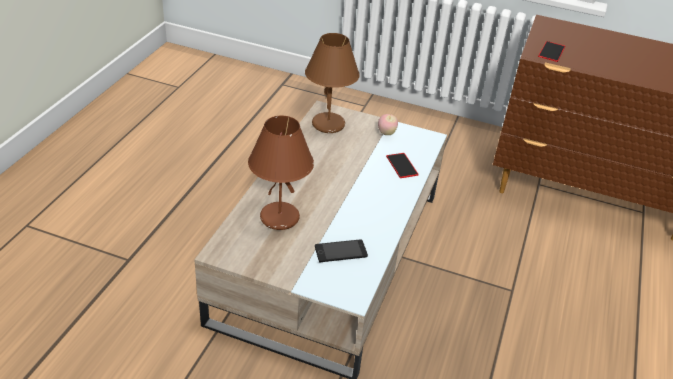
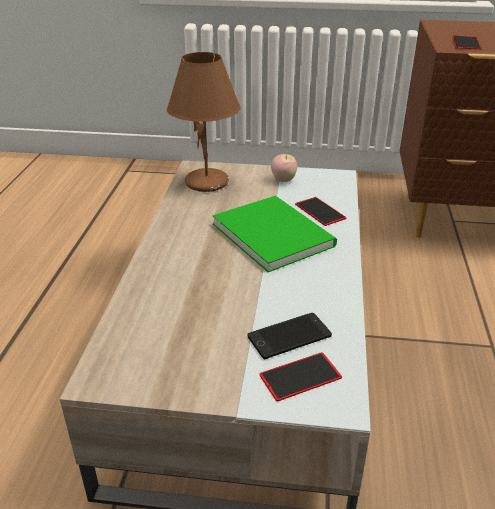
camera: 10 degrees left, 5 degrees down
brown table lamp [248,116,314,230] -> none
none -> green book [212,196,337,272]
none -> phone [259,352,342,401]

